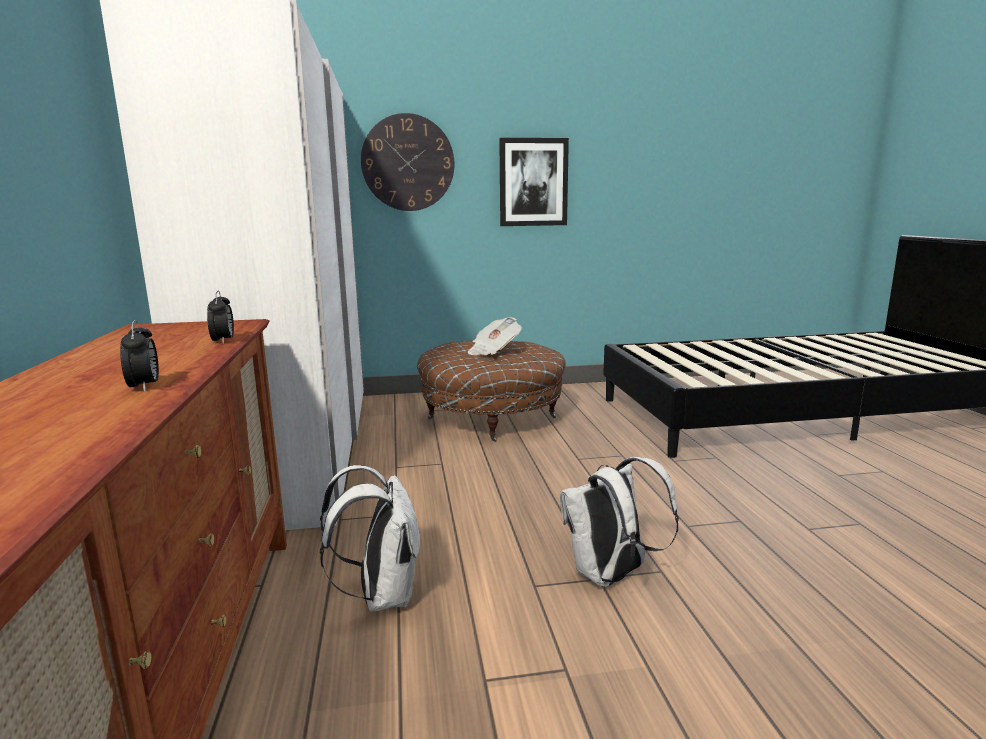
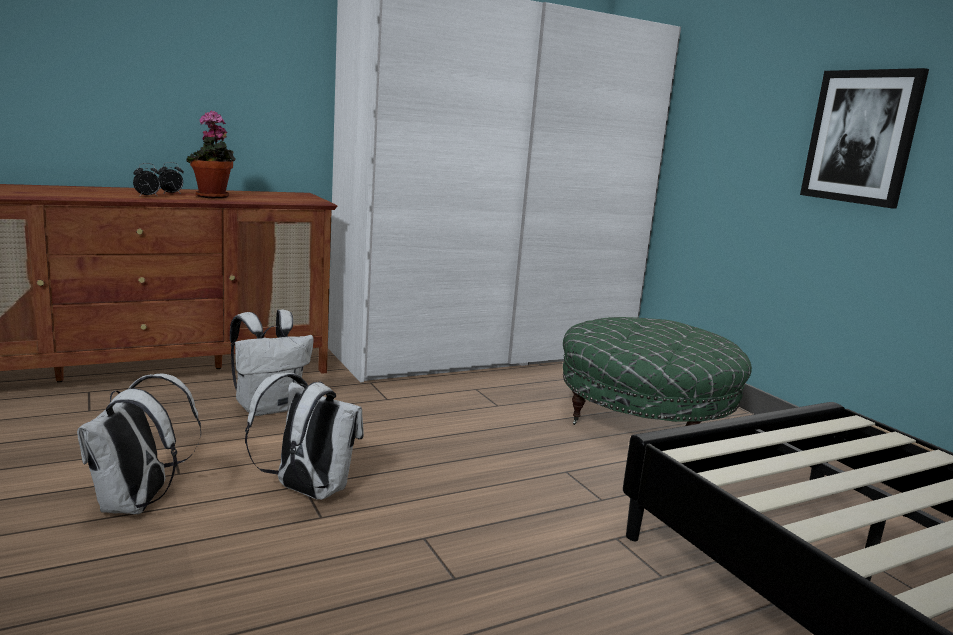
camera: 70 degrees right, 0 degrees up
alarm clock [207,291,234,344] -> alarm clock moved to [158,162,184,194]
wall clock [361,113,455,211] -> none
brown ottoman [417,340,566,442] -> green ottoman [563,317,752,426]
newspaper [467,317,522,355] -> none
none -> white backpack [77,374,201,514]
none -> potted plant [186,110,236,198]

